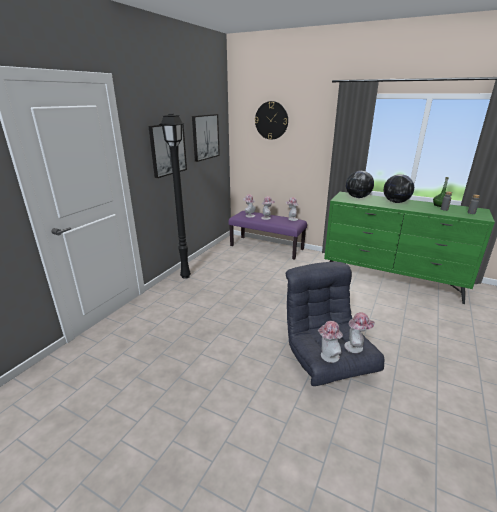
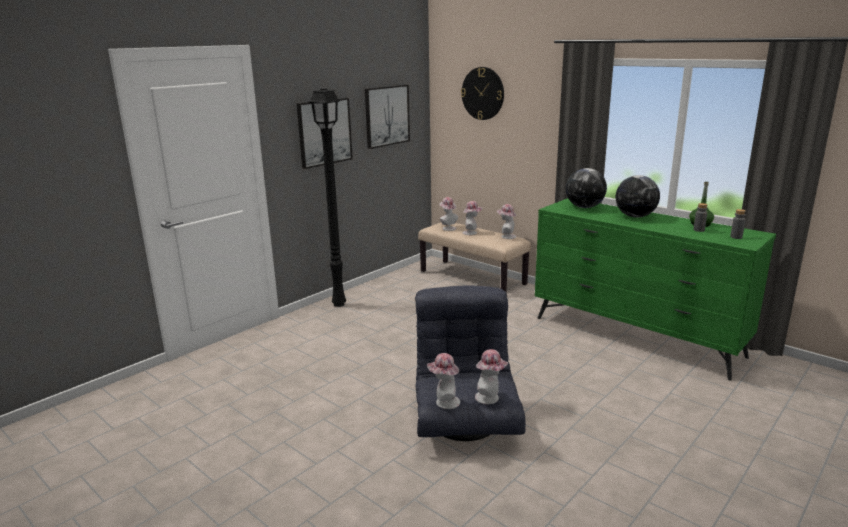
camera: 15 degrees right, 5 degrees down
purple bench [228,211,307,259] -> beige bench [418,222,531,292]

